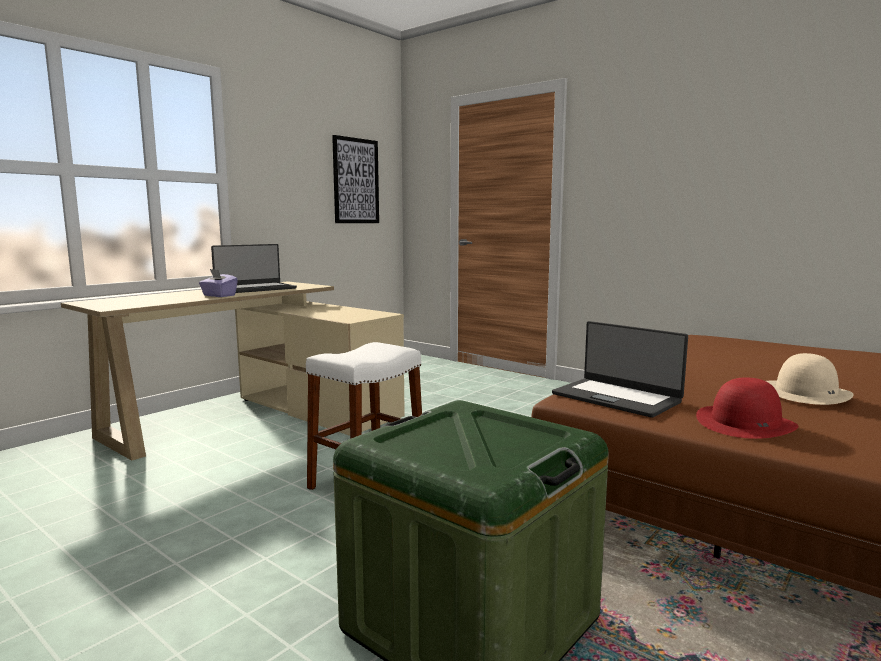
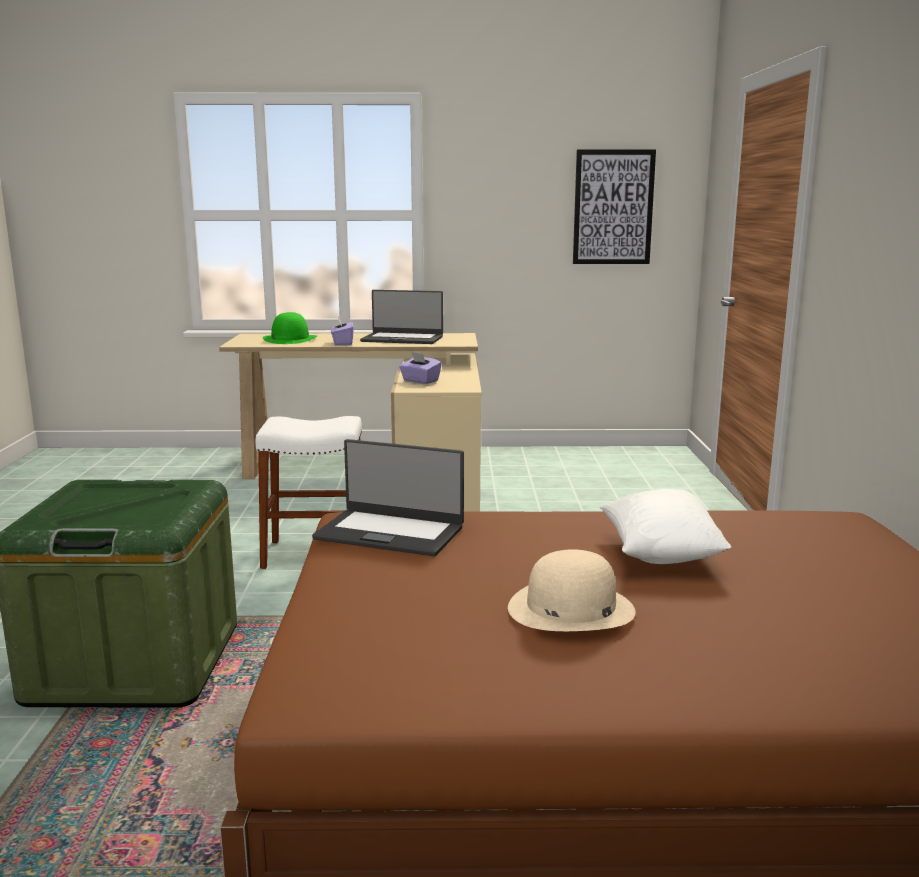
camera: 50 degrees right, 5 degrees up
laptop [552,321,688,418] -> laptop turned 75 degrees counterclockwise [312,439,464,556]
red hat [696,378,798,439] -> none
none -> green hat [263,312,317,344]
none -> purple tissue box [399,352,442,384]
none -> white pillow [600,489,731,564]

